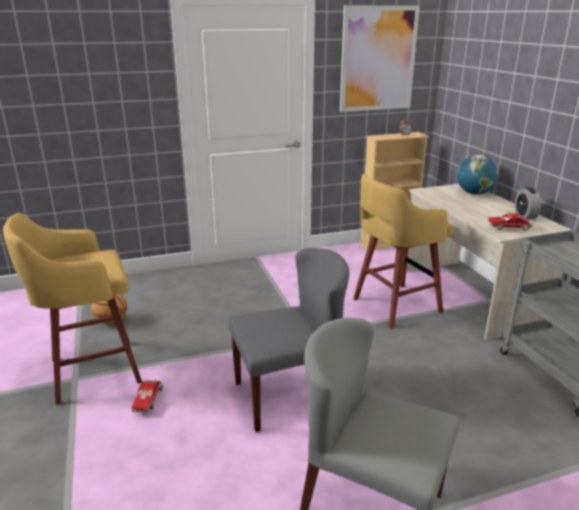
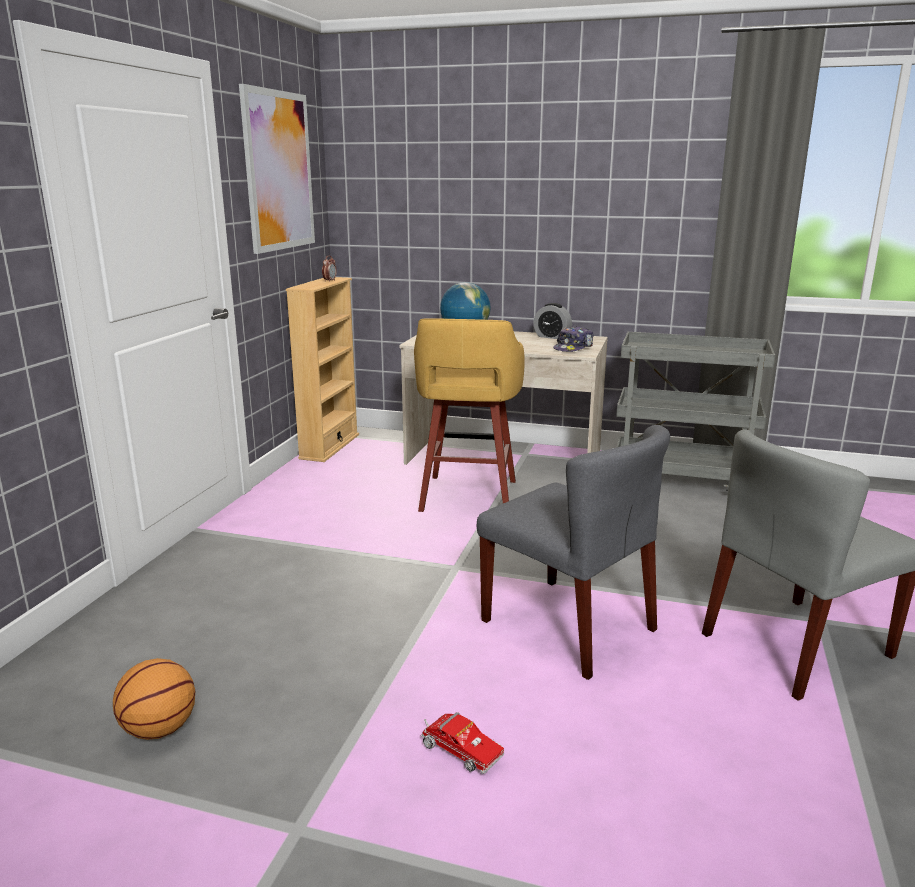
camera: 55 degrees left, 5 degrees down
yellow stool [3,213,142,405] -> none
grey chair [228,248,349,432] -> grey chair turned 120 degrees clockwise [477,425,670,680]
toy truck [488,213,534,231] -> cap [553,326,594,352]

